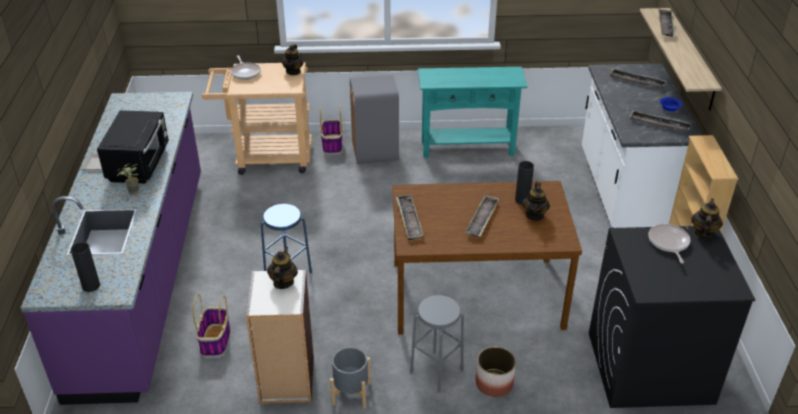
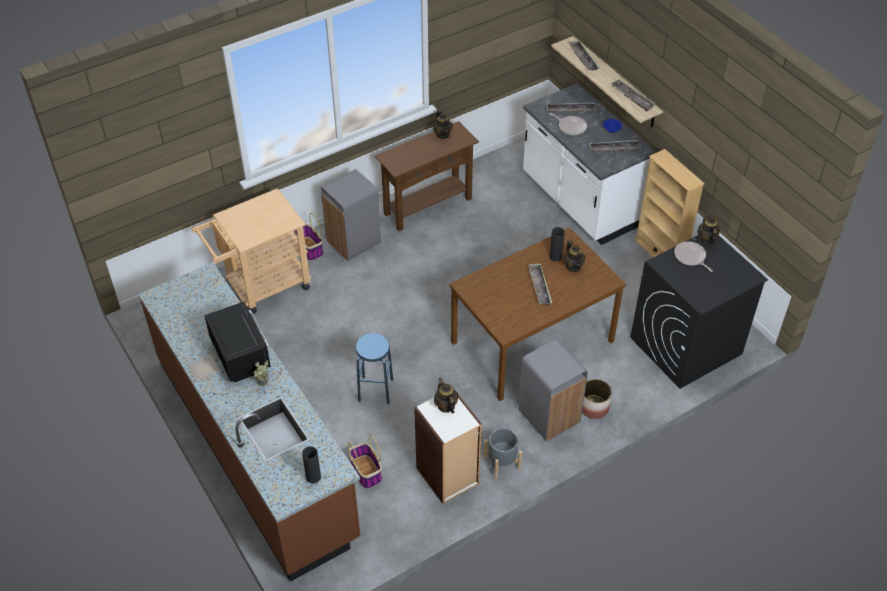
camera: 30 degrees left, 10 degrees up
purple counter [21,92,201,405] -> brown counter [138,263,360,582]
frying pan [231,55,261,80] -> frying pan moved to [549,113,587,135]
teapot [282,44,304,75] -> teapot moved to [433,110,453,139]
tray [396,195,424,240] -> tray moved to [610,79,656,111]
grey stool [410,295,464,393] -> grey trash can [518,339,588,441]
turquoise console table [418,67,527,158] -> brown console table [375,121,479,231]

